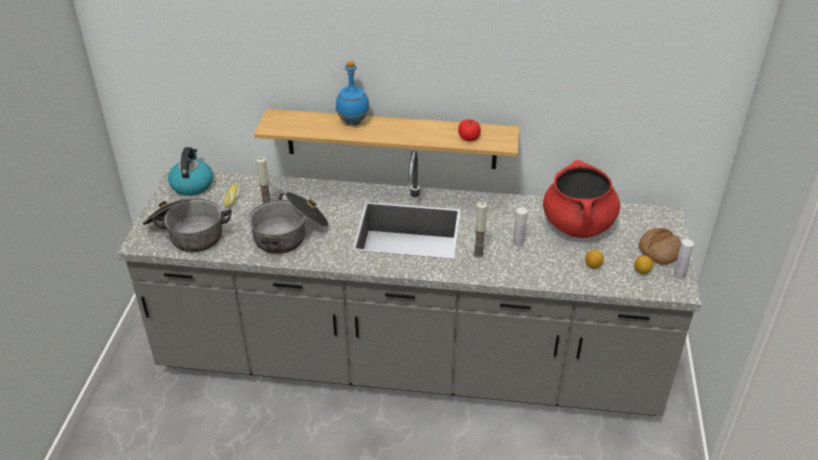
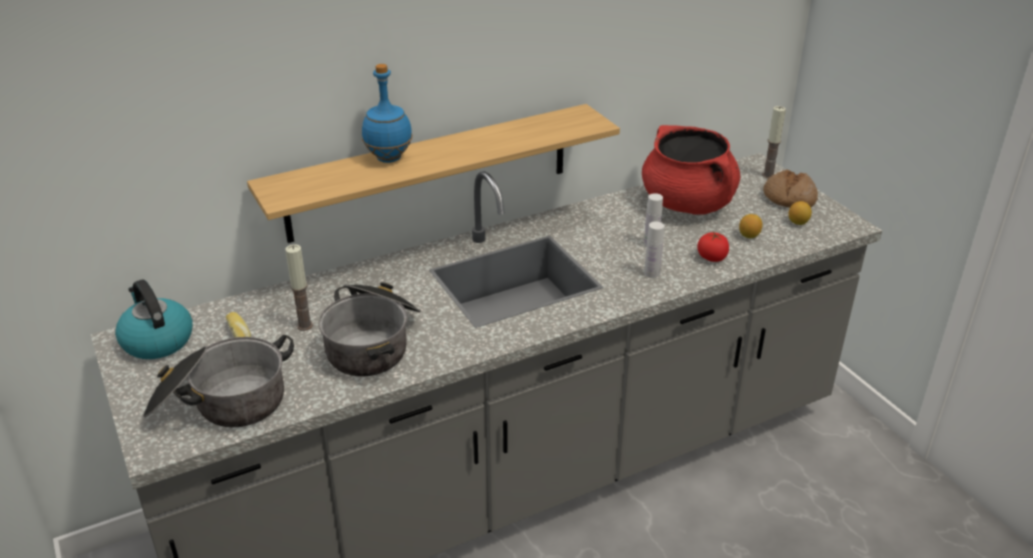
camera: 35 degrees left, 5 degrees down
tomato [458,119,481,142] -> tomato moved to [697,232,729,262]
candle [473,202,487,258] -> candle moved to [762,106,786,179]
white bottle [673,239,694,279] -> white bottle moved to [644,221,664,278]

